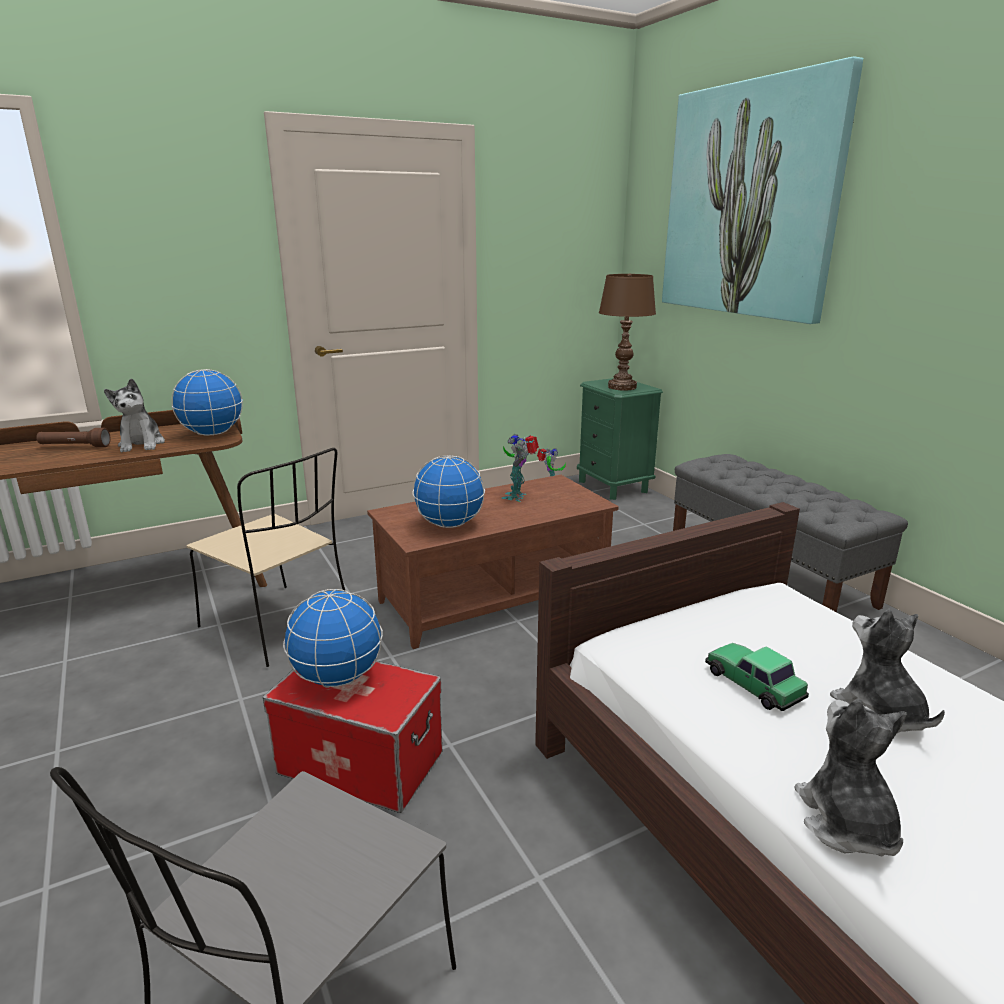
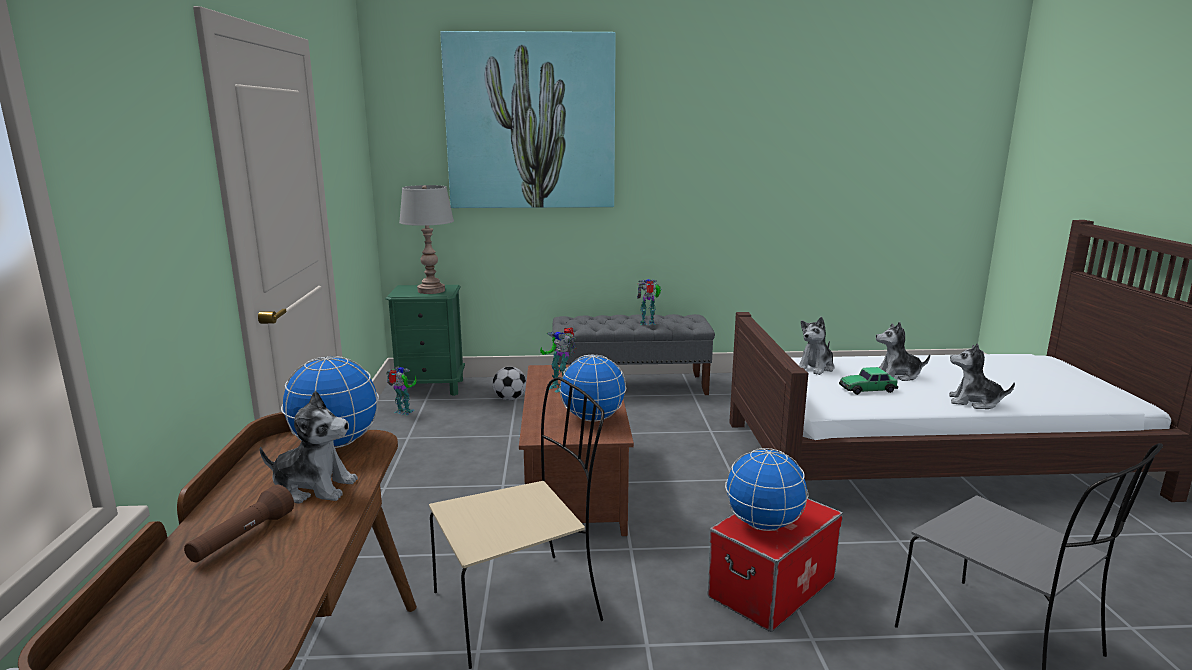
camera: 65 degrees left, 5 degrees down
brown table lamp [599,273,656,390] -> grey table lamp [399,185,454,294]
none -> football [493,367,526,400]
none -> toy robot [637,279,661,325]
none -> plush toy [799,317,834,375]

